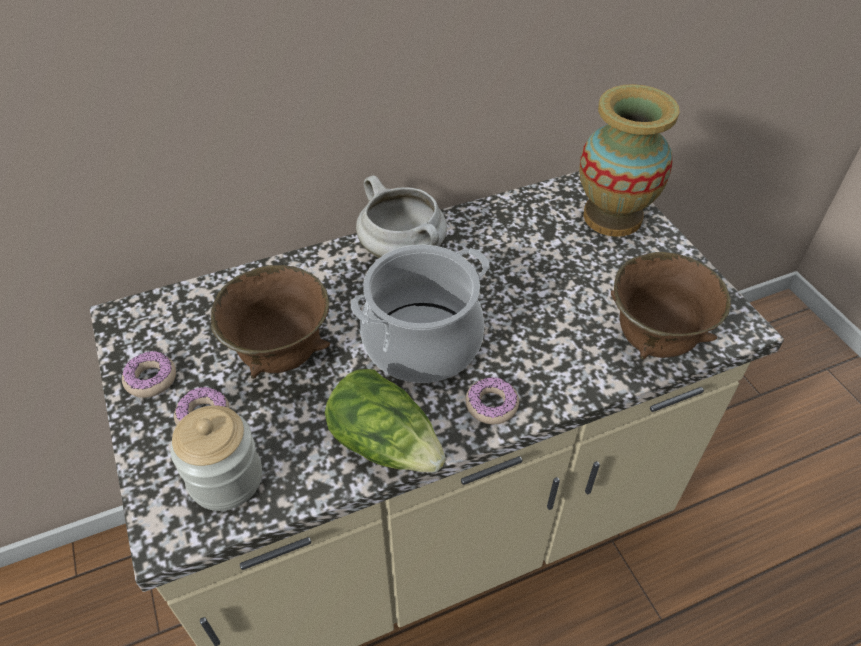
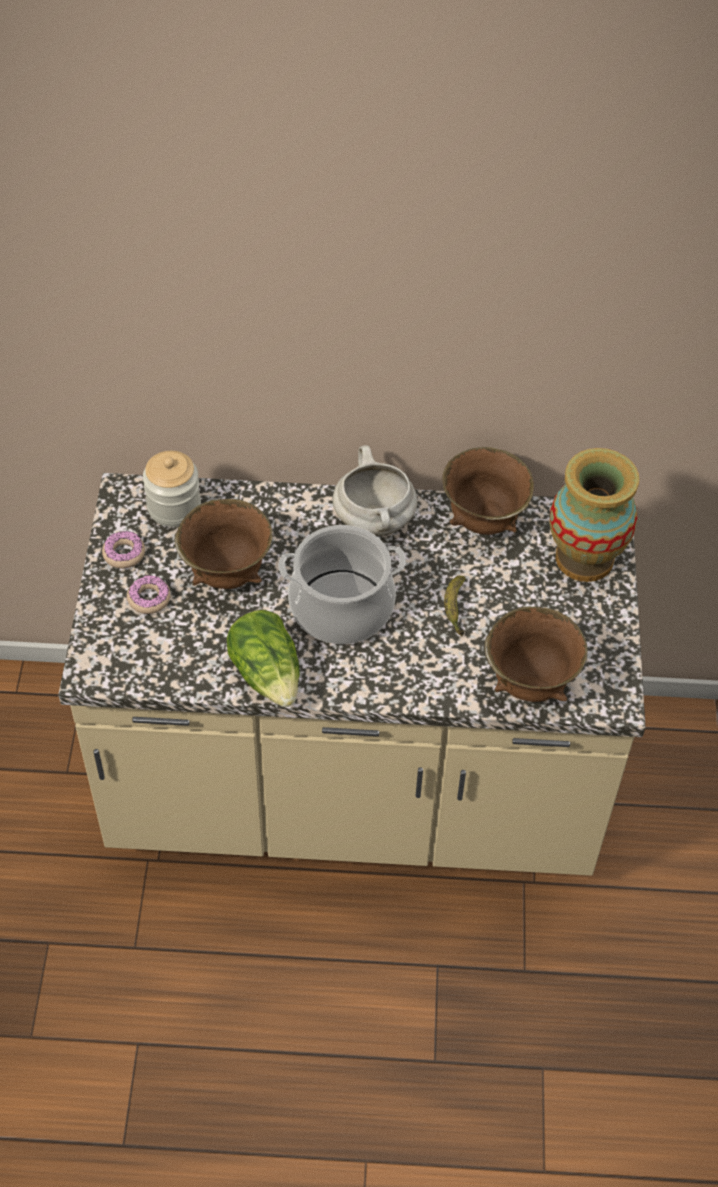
camera: 25 degrees right, 5 degrees up
jar [170,405,262,511] -> jar moved to [143,451,201,527]
donut [465,376,519,424] -> none
none -> brown bowl [442,447,534,535]
none -> banana [444,576,466,637]

